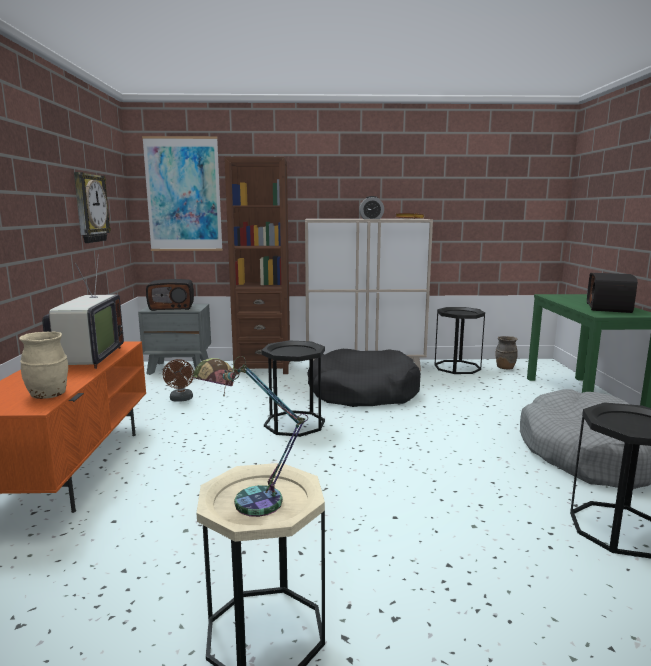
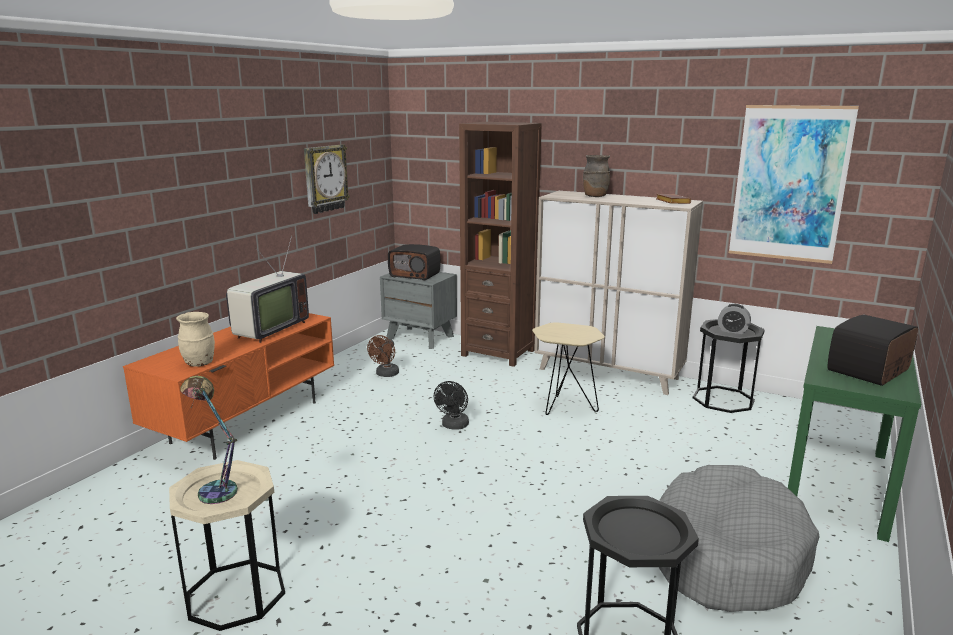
camera: 30 degrees right, 5 degrees up
picture [142,136,223,251] -> picture moved to [729,105,859,264]
black side table [262,340,325,437] -> black fan [434,381,469,430]
black dog bed [307,349,421,407] -> beige side table [532,322,605,415]
alarm clock [359,196,384,219] -> alarm clock moved to [718,304,751,334]
brown vase [495,336,518,370] -> brown vase moved to [583,155,610,197]

